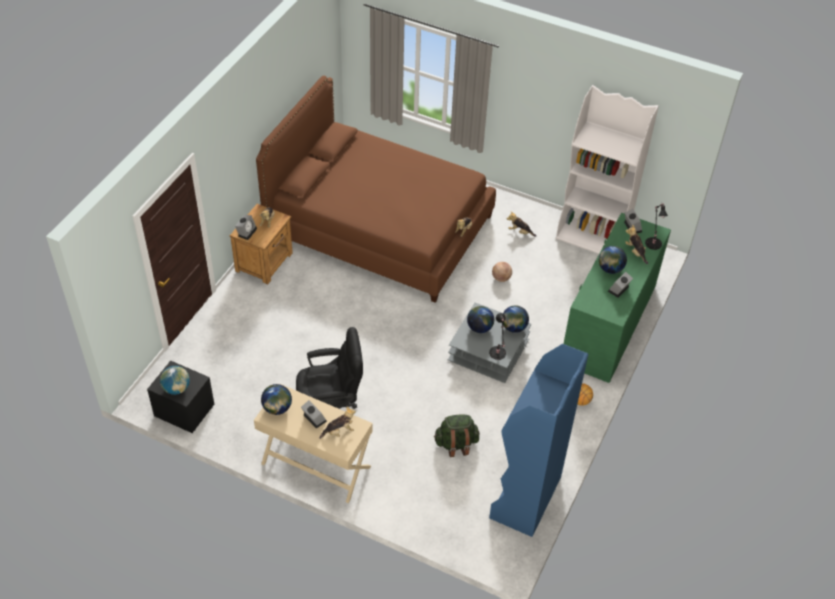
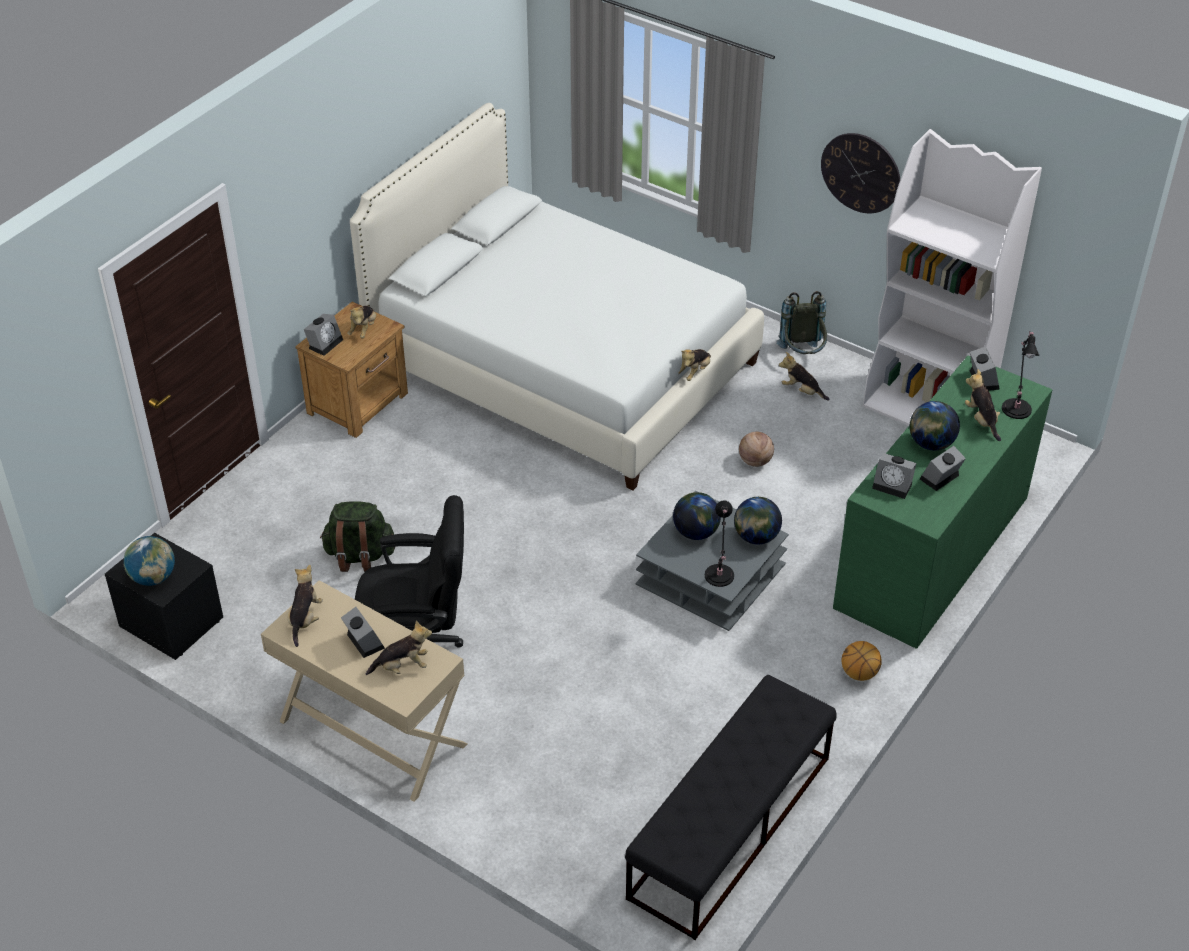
camera: 10 degrees right, 5 degrees down
brown bed [256,76,496,303] -> white bed [350,103,764,490]
globe [261,384,292,415] -> plush toy [288,565,323,647]
green backpack [434,415,480,457] -> green backpack moved to [320,501,395,572]
blue bookcase [489,344,588,537] -> black bench [625,675,836,940]
none -> grey backpack [776,291,827,354]
none -> wall clock [821,133,900,213]
none -> alarm clock [872,453,916,499]

